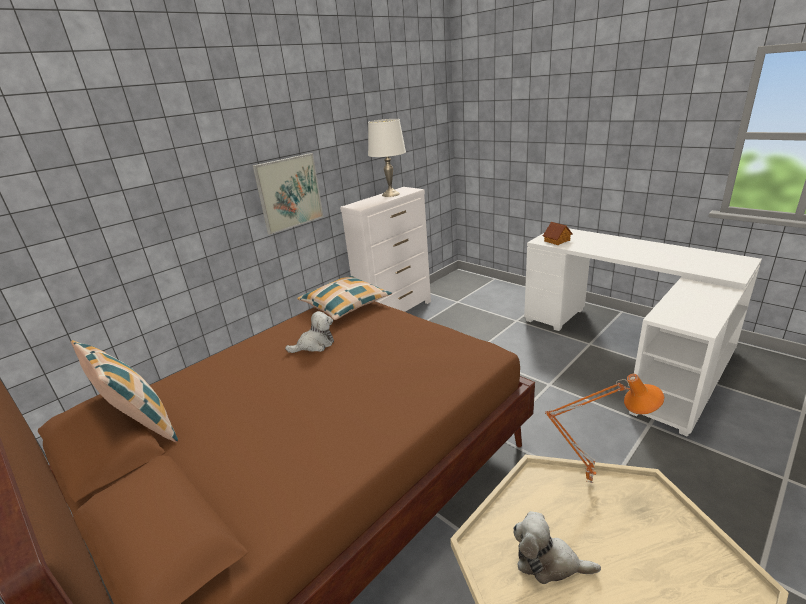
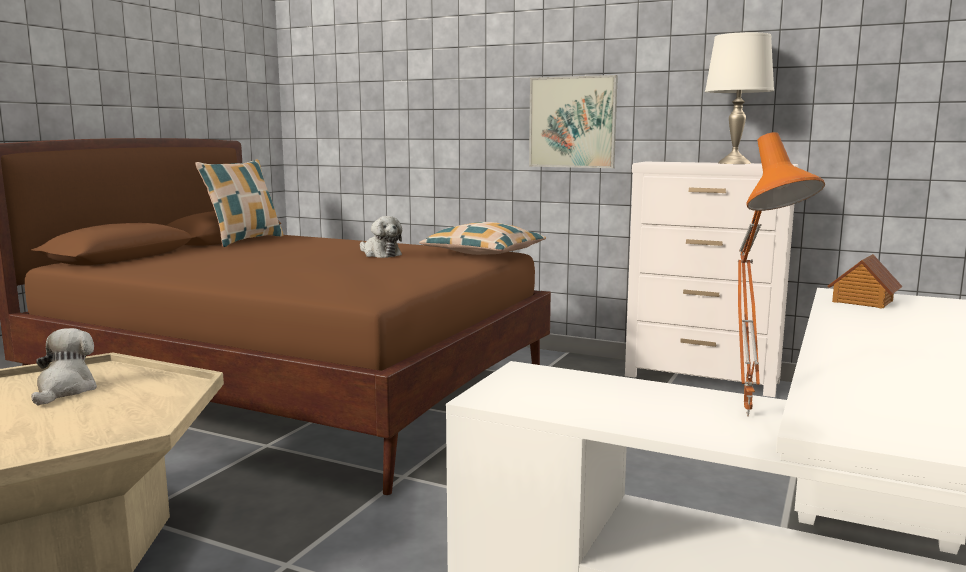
camera: 70 degrees right, 15 degrees down
orange table lamp [545,374,664,483] -> orange table lamp moved to [738,132,825,417]

